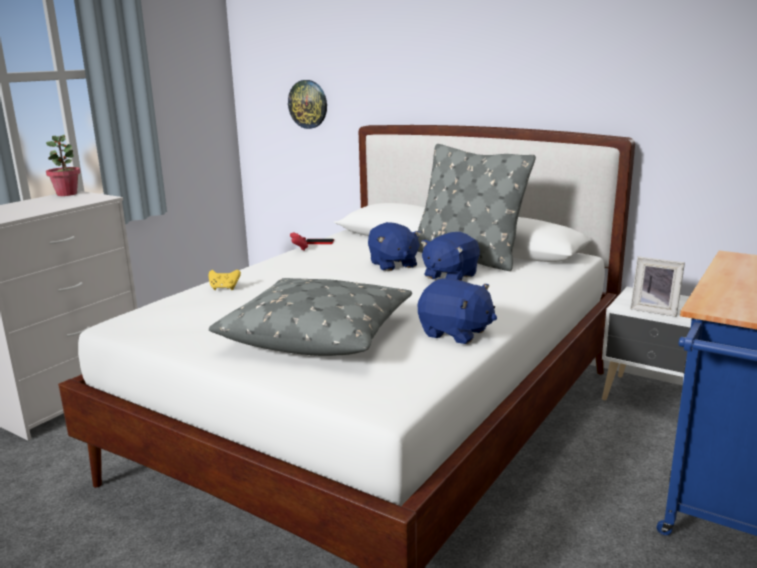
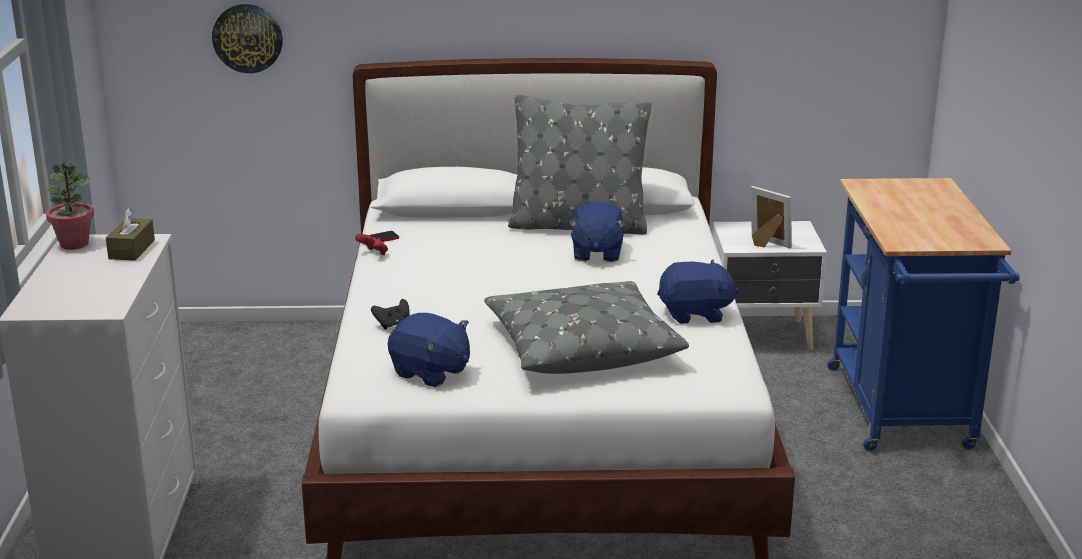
camera: 35 degrees left, 5 degrees up
yellow game controller [209,270,241,290] -> black game controller [371,299,410,329]
blue plush toy [368,222,422,271] -> blue plush toy moved to [388,313,470,387]
picture frame [630,256,685,317] -> picture frame turned 135 degrees counterclockwise [750,186,792,248]
none -> brown tissue box [106,207,155,261]

